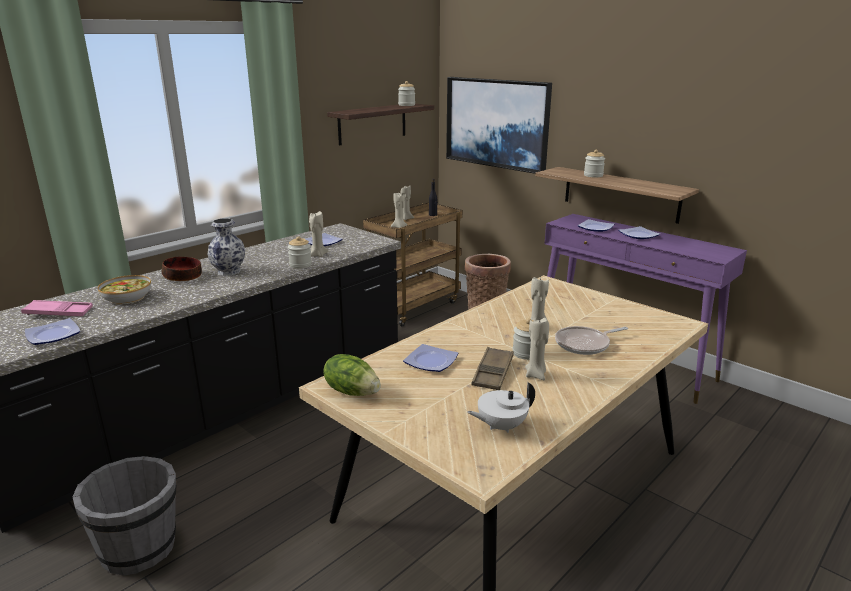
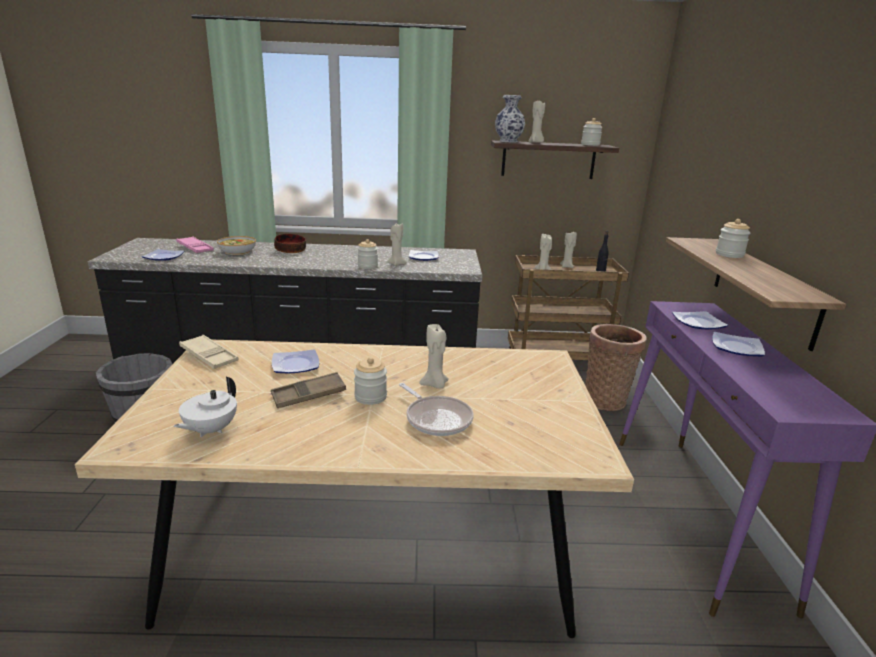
camera: 45 degrees right, 0 degrees up
vase [207,218,245,276] -> vase moved to [495,95,525,143]
lettuce [323,354,381,396] -> beige tray [179,335,238,369]
picture [446,77,552,174] -> none
white teapot [467,382,535,433] -> white teapot turned 90 degrees counterclockwise [174,377,237,437]
beige candle [525,318,549,380] -> beige candle moved to [529,101,545,143]
frying pan [555,326,628,355] -> frying pan turned 150 degrees counterclockwise [399,383,474,436]

